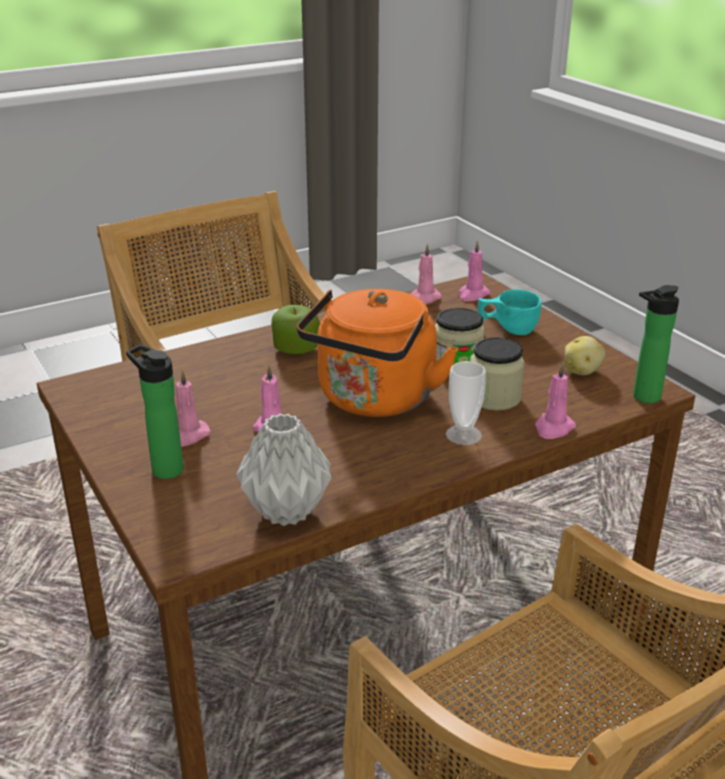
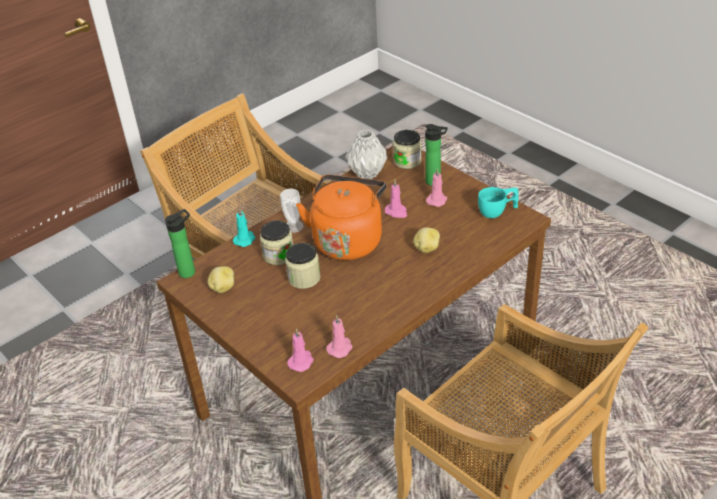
camera: 170 degrees right, 10 degrees up
apple [271,305,320,355] -> none
turquoise cup [477,289,541,335] -> turquoise cup moved to [478,187,518,218]
pink candle [535,363,576,439] -> turquoise candle [233,208,255,247]
none -> jar [393,130,422,169]
none -> potato [413,227,440,253]

